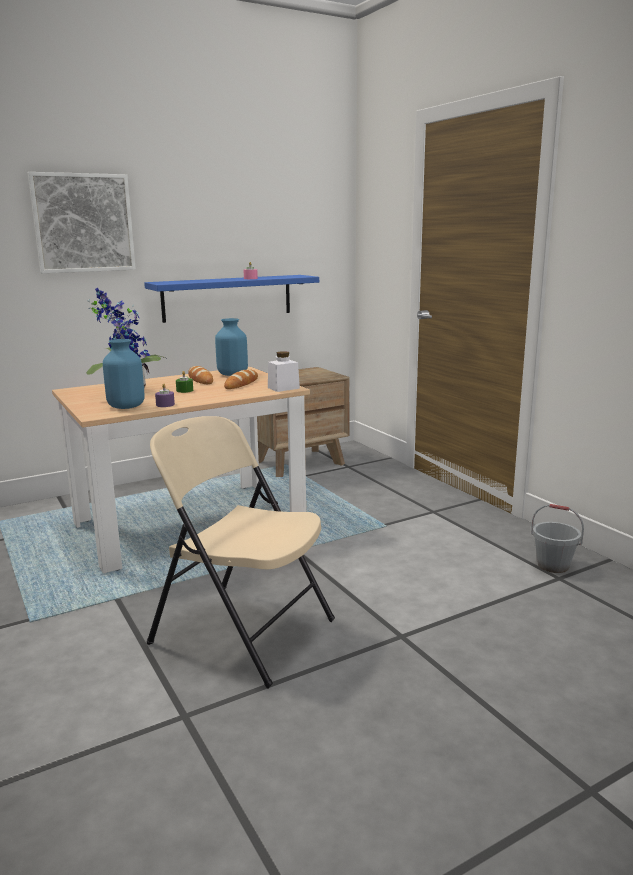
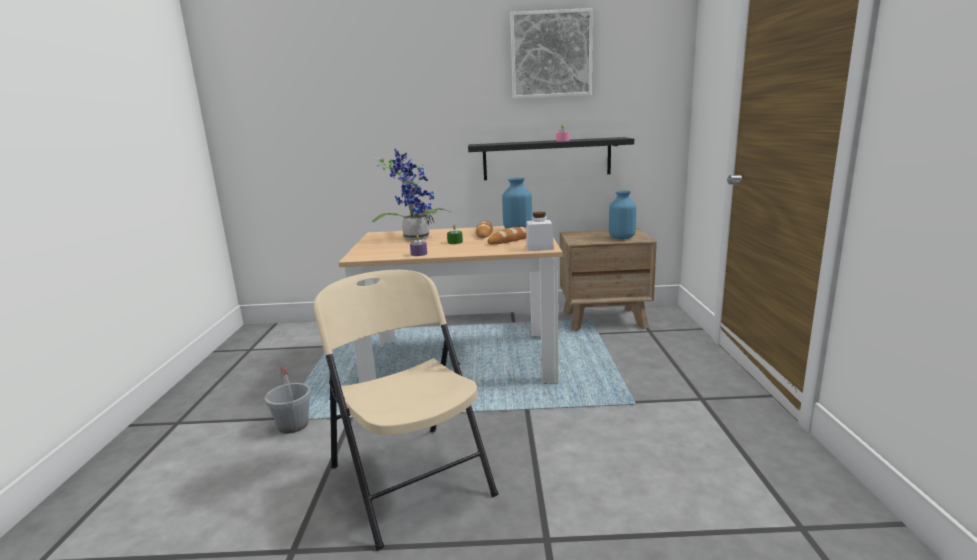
camera: 30 degrees right, 0 degrees up
picture [28,172,136,273] -> picture moved to [510,8,593,99]
blue vase [103,339,145,409] -> blue vase moved to [609,190,636,239]
blue shelf [144,275,319,323] -> black shelf [468,137,634,180]
grey bucket [531,504,584,573] -> grey bucket moved to [265,366,311,434]

